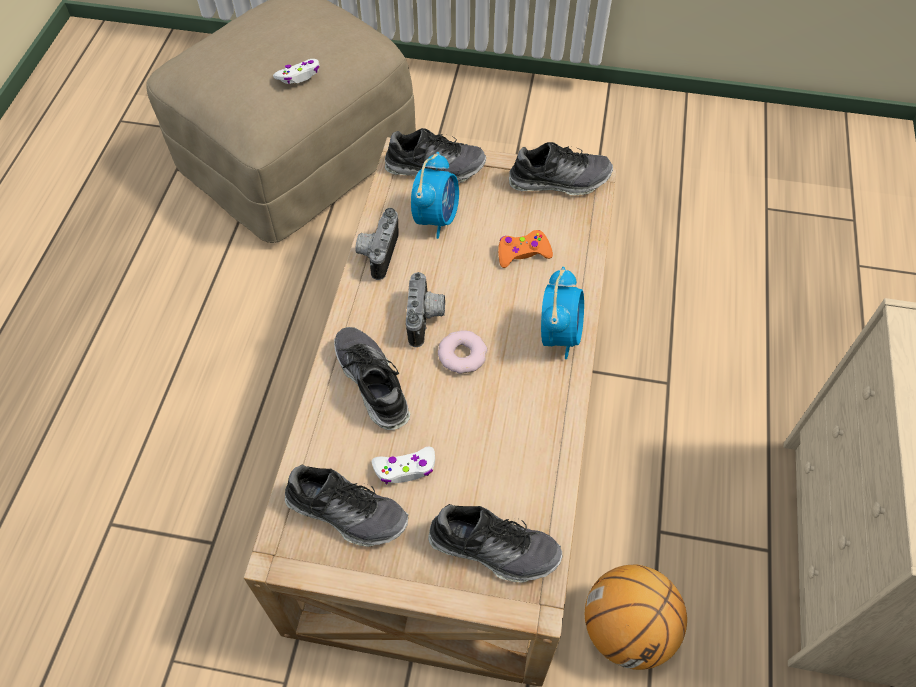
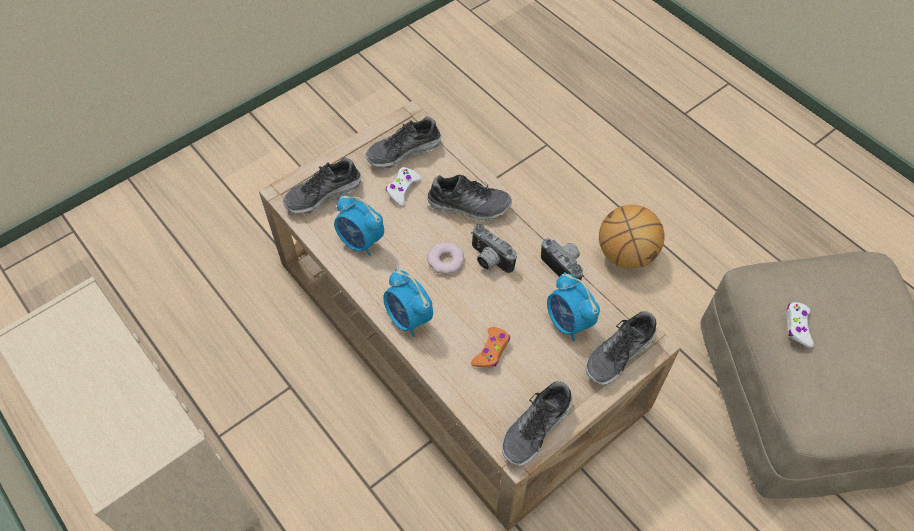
camera: 130 degrees right, 0 degrees up
basketball [585,564,687,670] -> basketball moved to [599,205,664,269]
none -> alarm clock [334,195,384,256]

